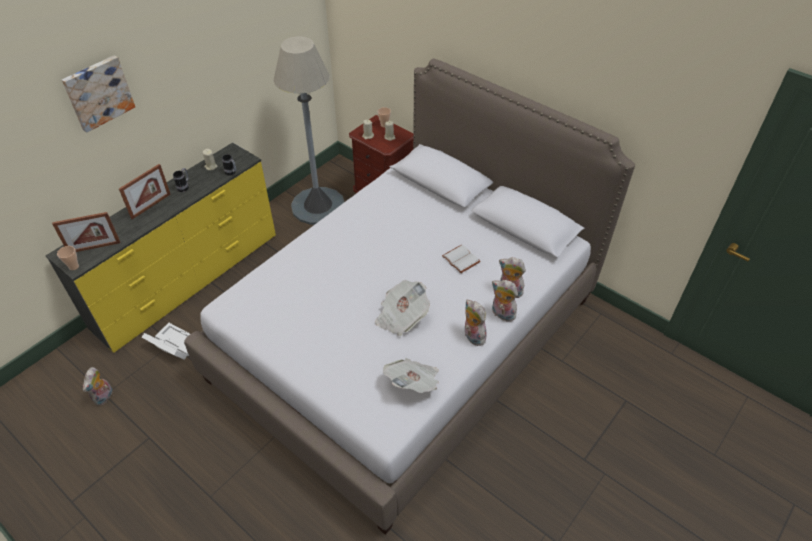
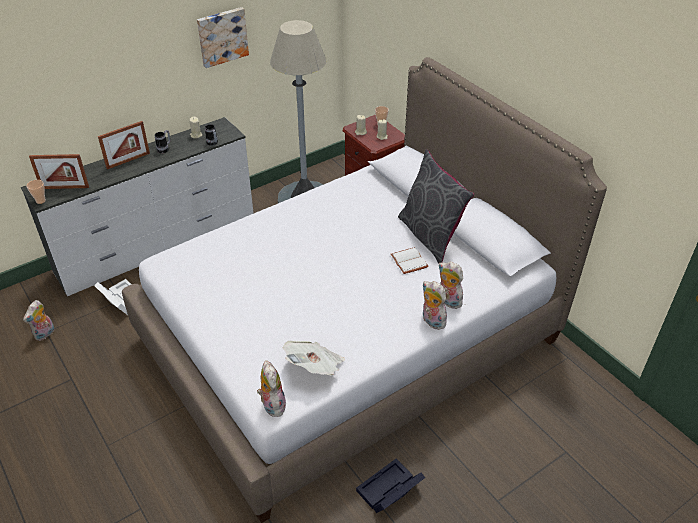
camera: 15 degrees right, 5 degrees down
yellow dresser [46,143,276,353] -> white dresser [21,117,254,296]
picture [62,55,135,133] -> picture moved to [197,7,249,68]
newspaper [375,280,430,336] -> none
plush toy [465,300,487,346] -> plush toy moved to [257,360,286,417]
none -> black storage box [356,458,425,513]
none -> grey pillow [398,149,474,263]

